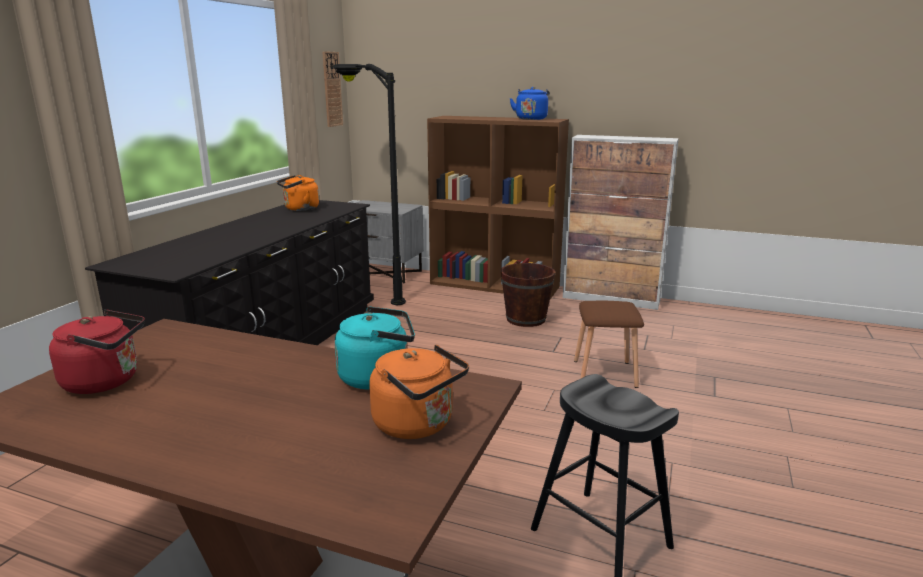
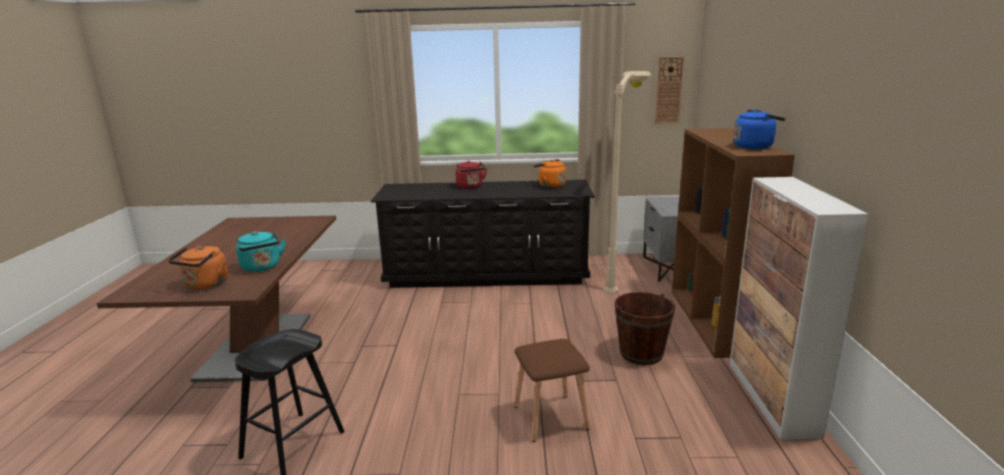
camera: 70 degrees right, 0 degrees up
red kettle [49,310,145,394] -> red kettle moved to [455,161,487,189]
black floor lamp [332,64,406,305] -> beige floor lamp [604,71,652,293]

